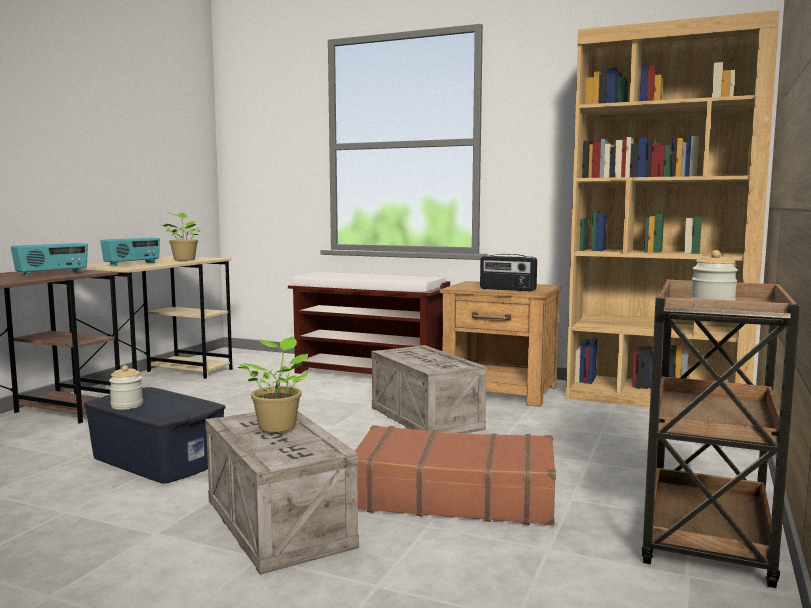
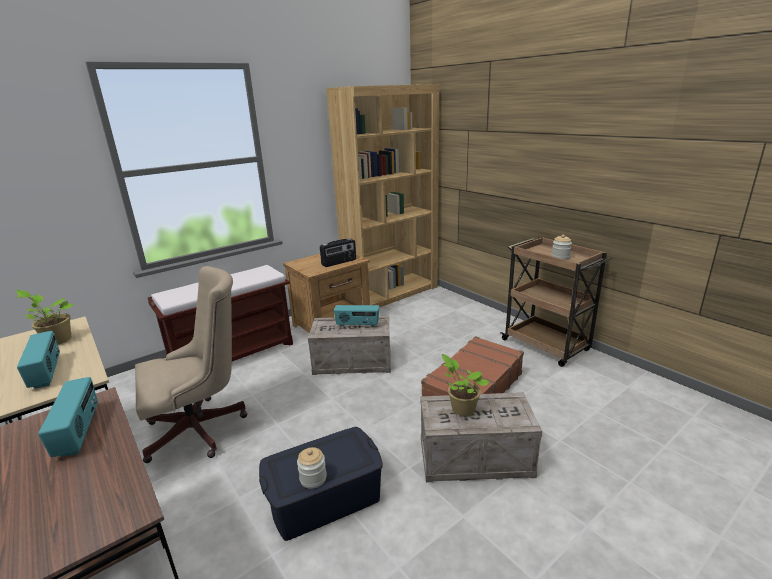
camera: 60 degrees left, 15 degrees up
none -> beige office chair [135,266,247,463]
none -> radio [334,305,379,327]

